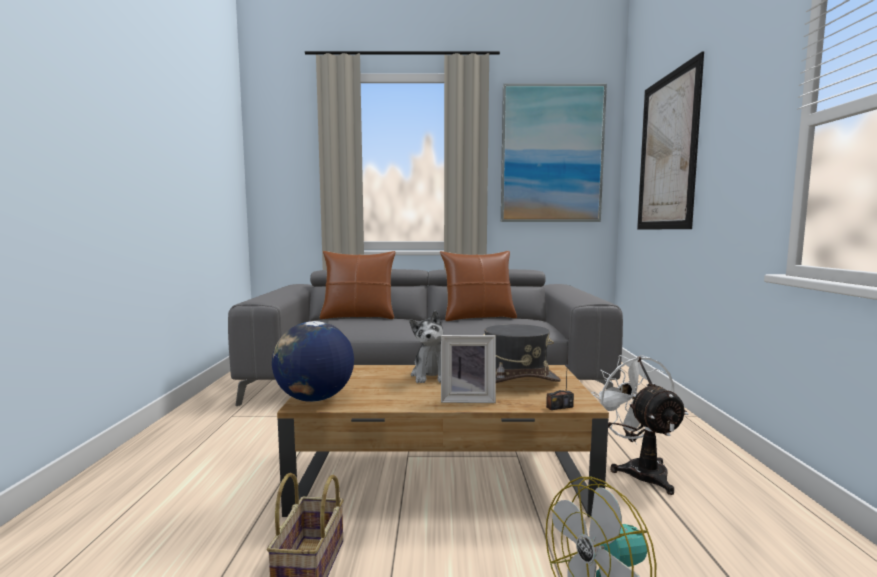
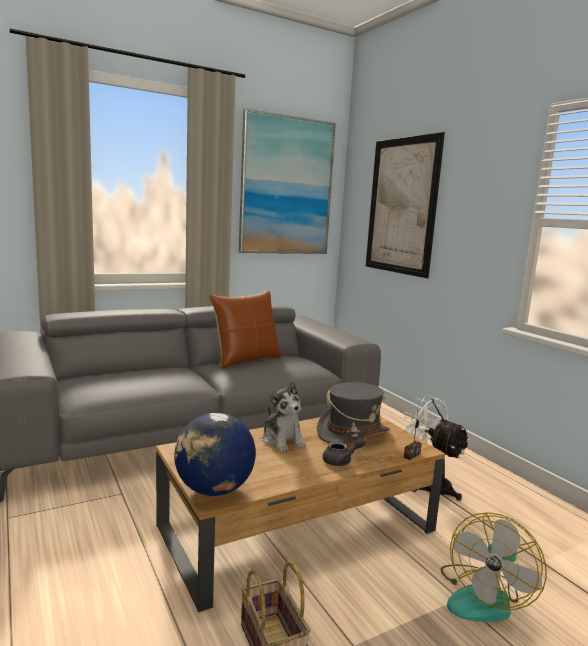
camera: 30 degrees left, 5 degrees up
brown pillow [319,251,396,319] -> none
picture frame [441,335,496,403] -> grey teapot [323,438,365,466]

